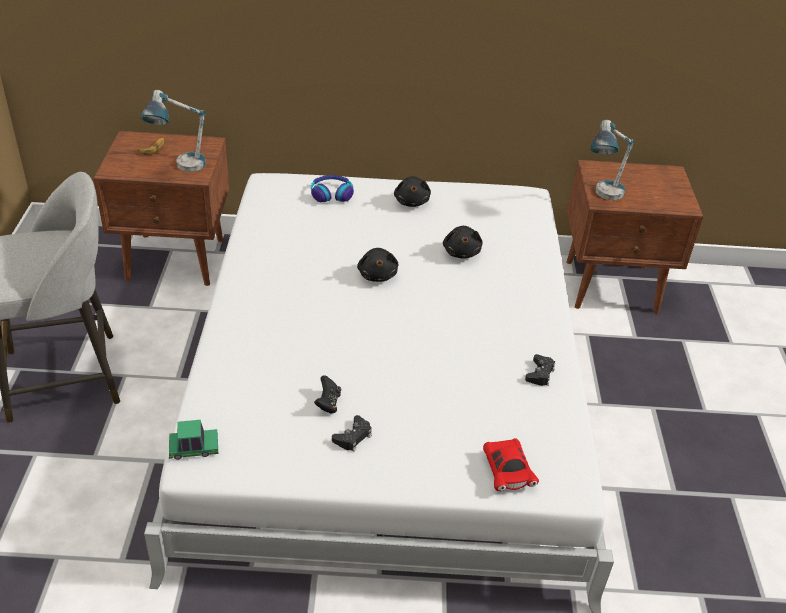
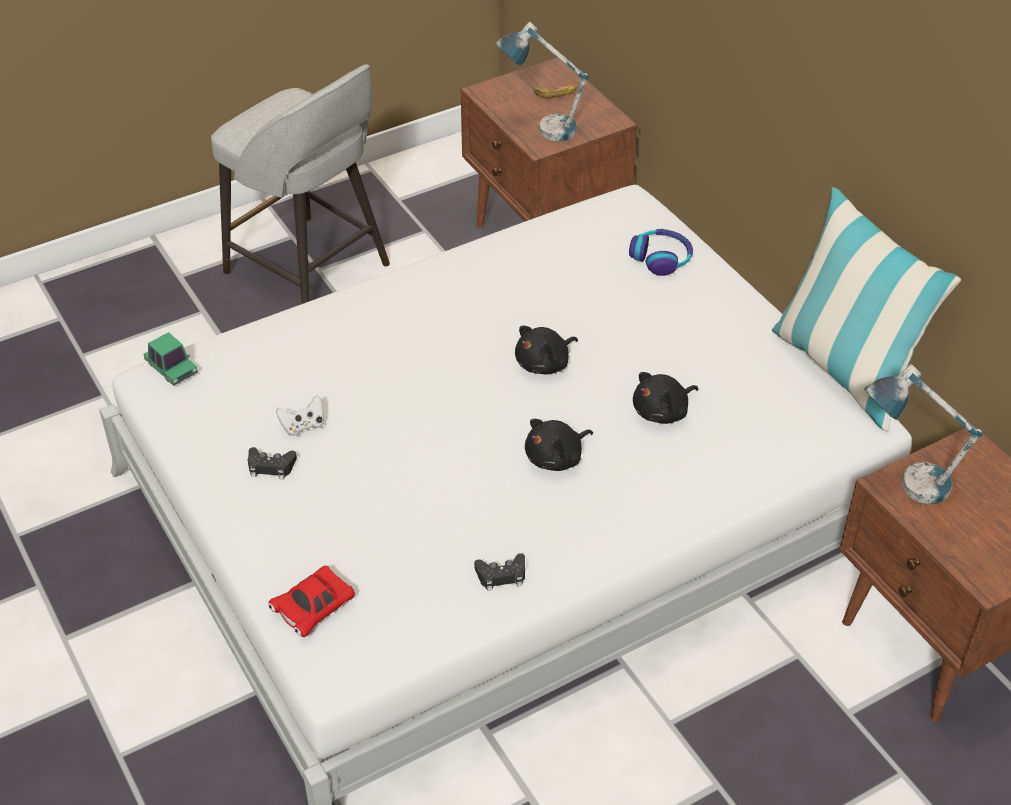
camera: 60 degrees right, 5 degrees up
black game controller [314,375,341,414] -> white game controller [276,395,324,436]
black plush toy [394,176,431,207] -> black plush toy moved to [525,419,593,471]
none -> pillow [772,187,961,431]

